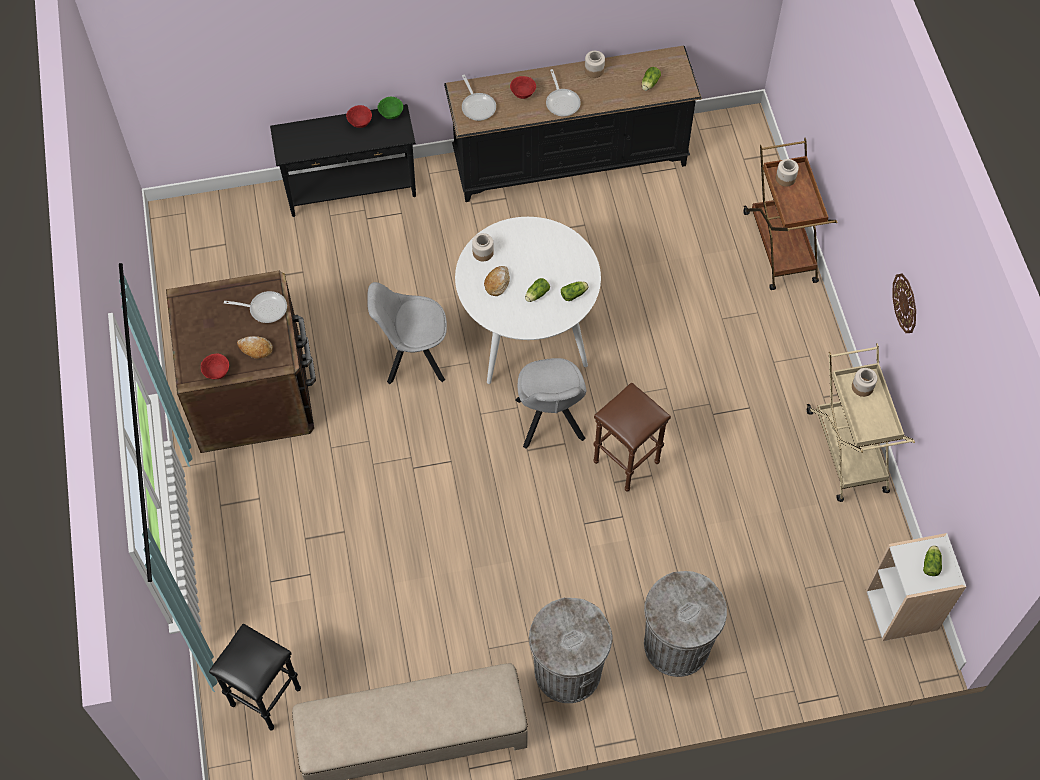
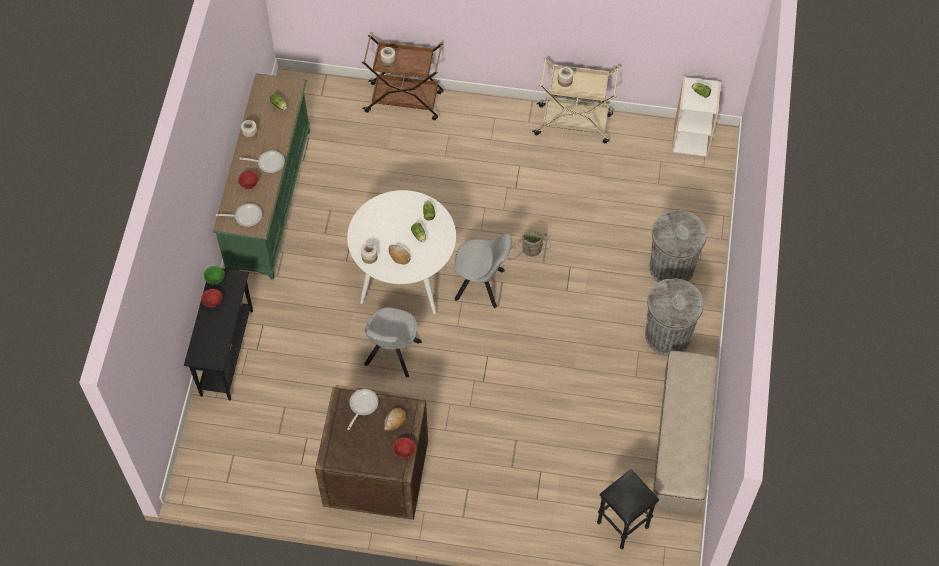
camera: 70 degrees left, 0 degrees up
black cabinet [444,46,702,202] -> green cabinet [213,73,310,280]
brown stool [593,383,671,492] -> basket [508,231,551,260]
wall clock [892,274,916,333] -> none

